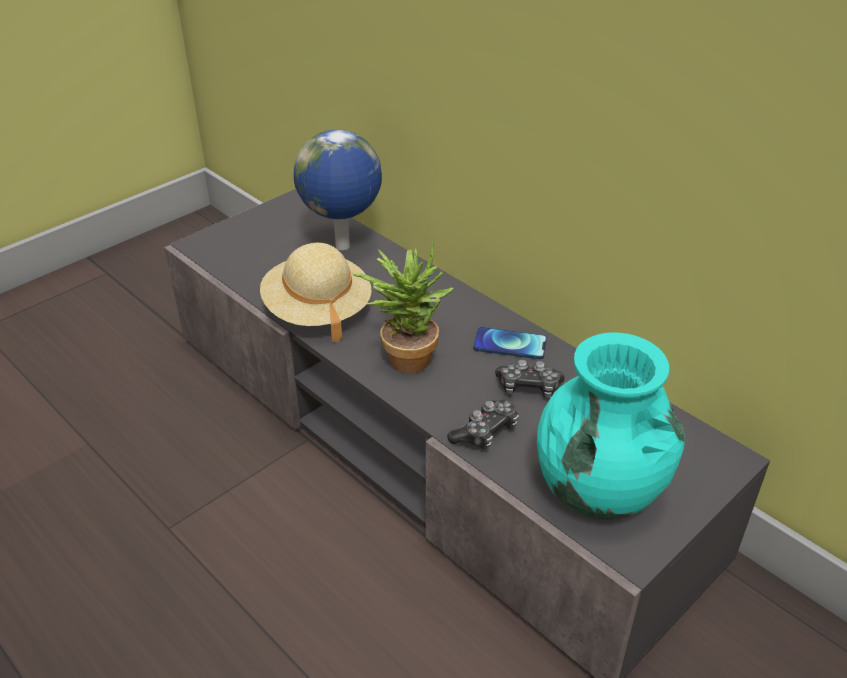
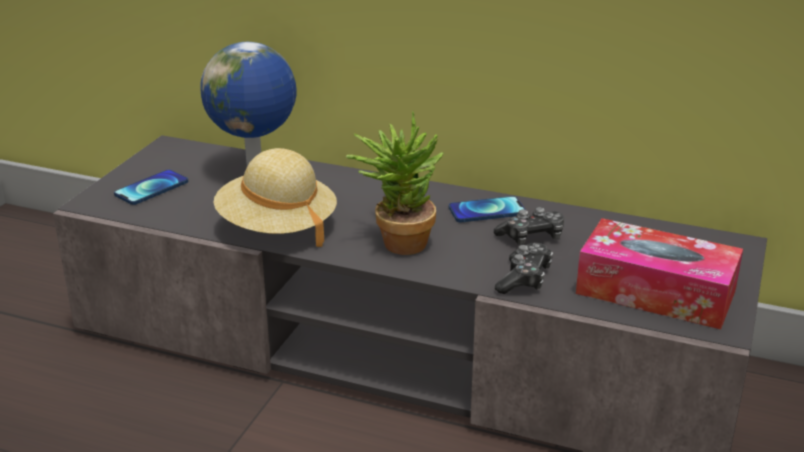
camera: 25 degrees left, 10 degrees down
turquoise vase [537,333,685,519] -> tissue box [576,218,743,329]
none -> phone [114,170,188,205]

